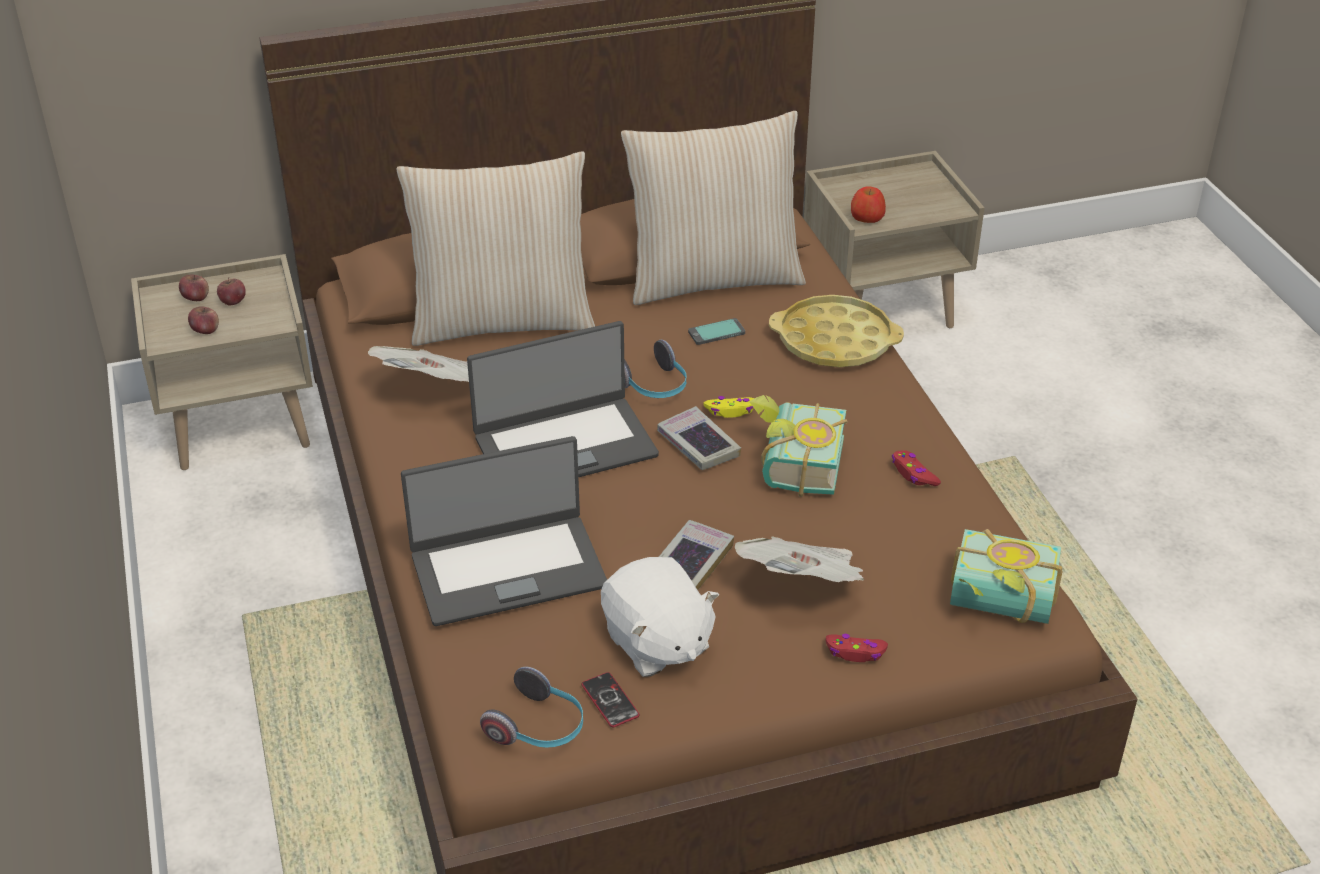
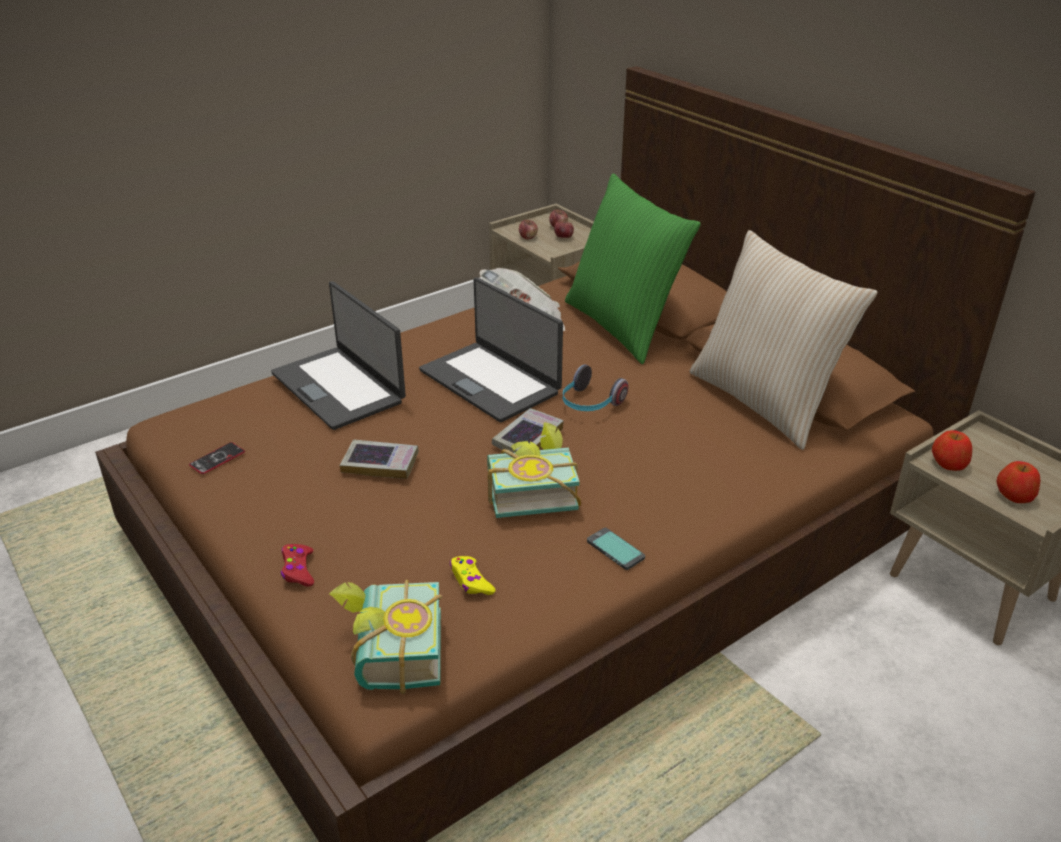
camera: 70 degrees right, 5 degrees down
beige pillow [396,152,595,346] -> green pillow [565,173,701,364]
headphones [480,667,583,748] -> none
white plush toy [601,557,719,677] -> none
phone [688,318,745,345] -> phone moved to [587,528,645,570]
yellow game controller [703,396,754,418] -> yellow game controller moved to [450,556,496,595]
newspaper [734,537,864,582] -> none
yellow tray [769,295,904,367] -> none
red game controller [892,450,941,486] -> none
none -> apple [996,461,1040,503]

